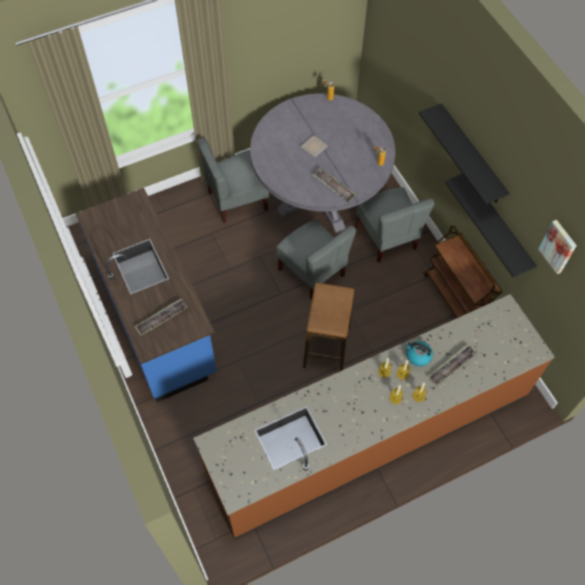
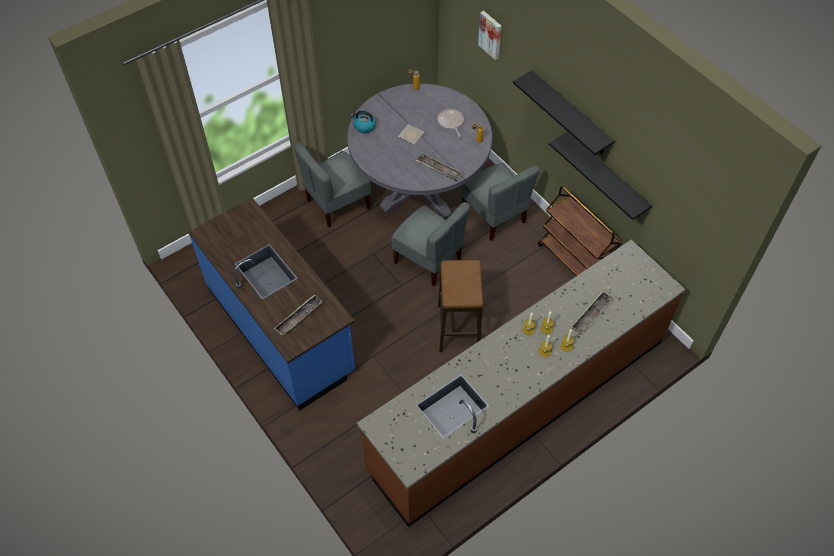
camera: 10 degrees left, 5 degrees down
kettle [404,341,433,366] -> kettle moved to [350,111,376,133]
picture [538,220,577,274] -> picture moved to [478,11,502,60]
none -> frying pan [437,109,464,137]

